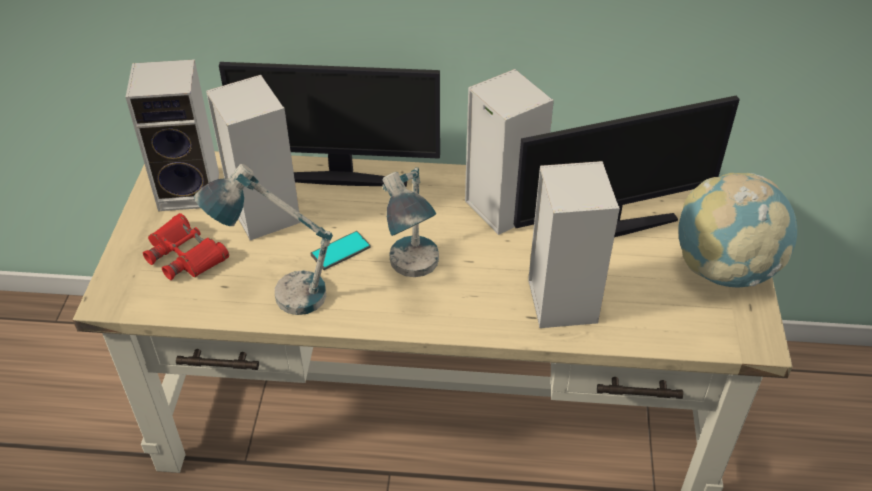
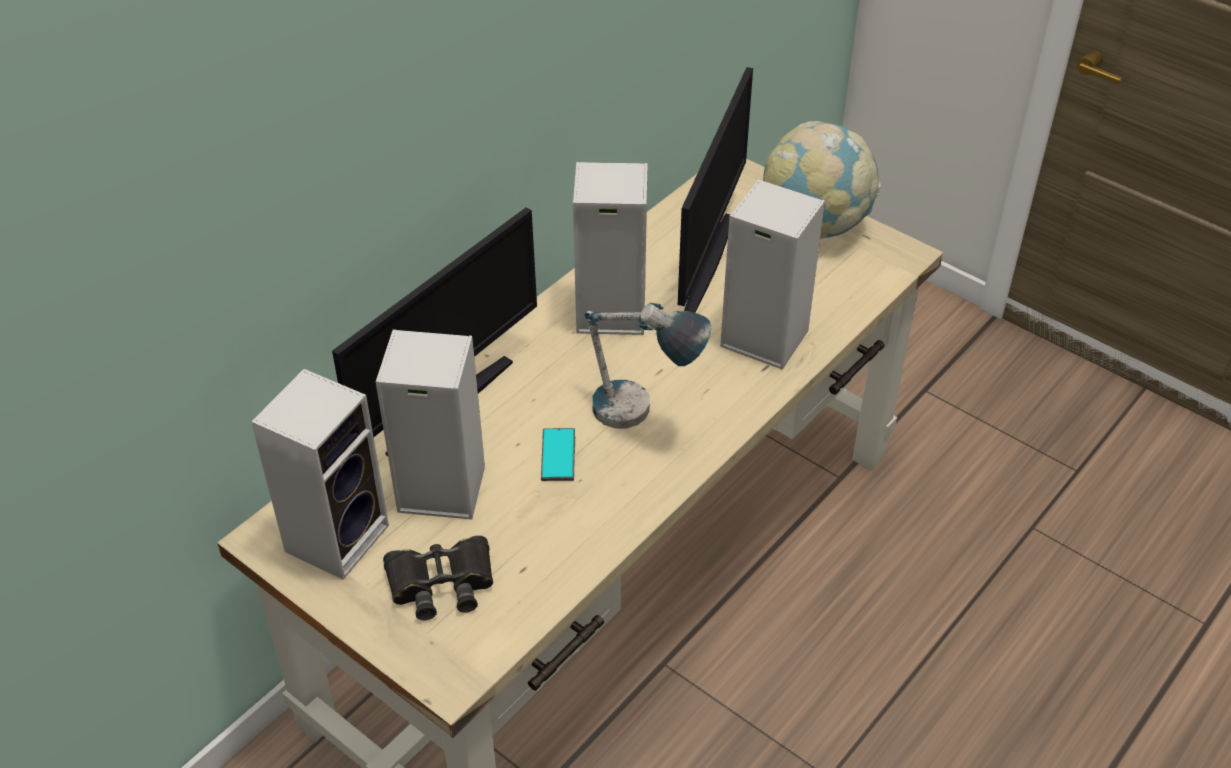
camera: 55 degrees left, 0 degrees up
red binoculars [143,213,229,280] -> black binoculars [383,535,493,620]
table lamp [194,164,333,315] -> none

